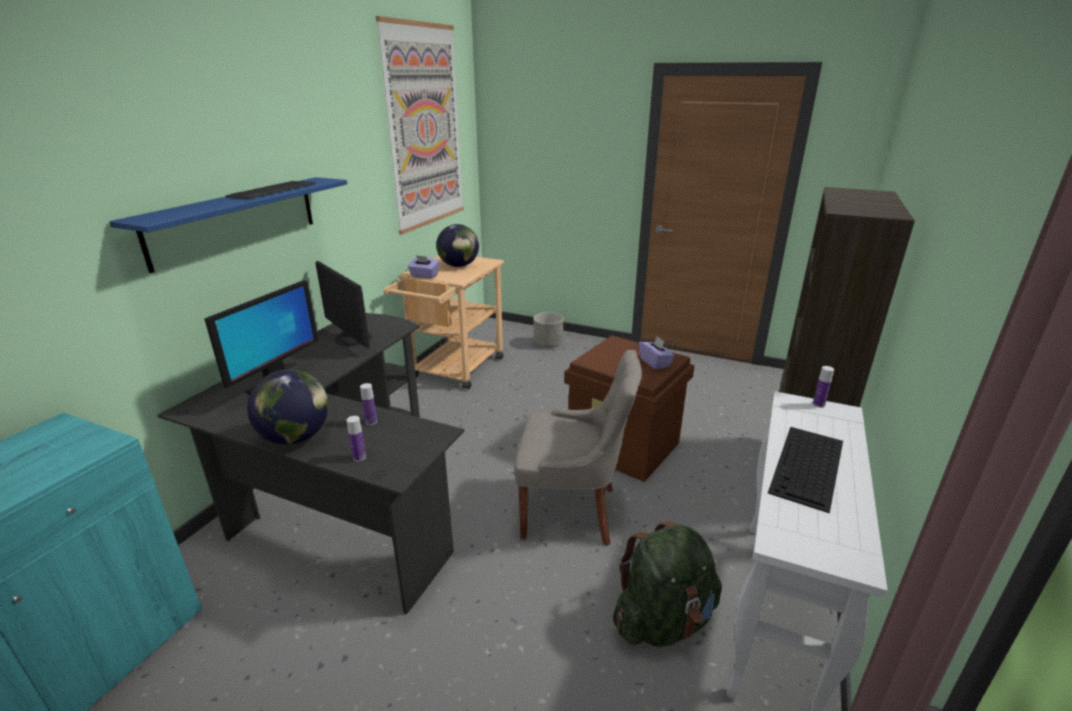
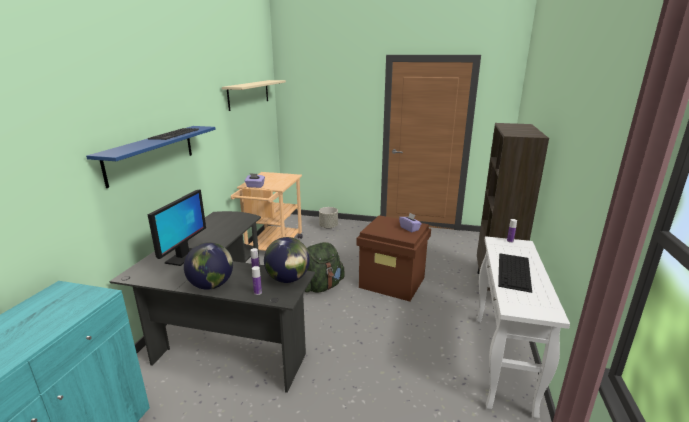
camera: 10 degrees left, 5 degrees down
monitor [315,261,371,348] -> none
picture [376,16,464,234] -> beige shelf [222,80,286,111]
globe [436,224,479,267] -> globe moved to [264,237,310,283]
grey chair [514,350,642,546] -> none
green backpack [613,521,722,647] -> green backpack moved to [305,242,345,293]

